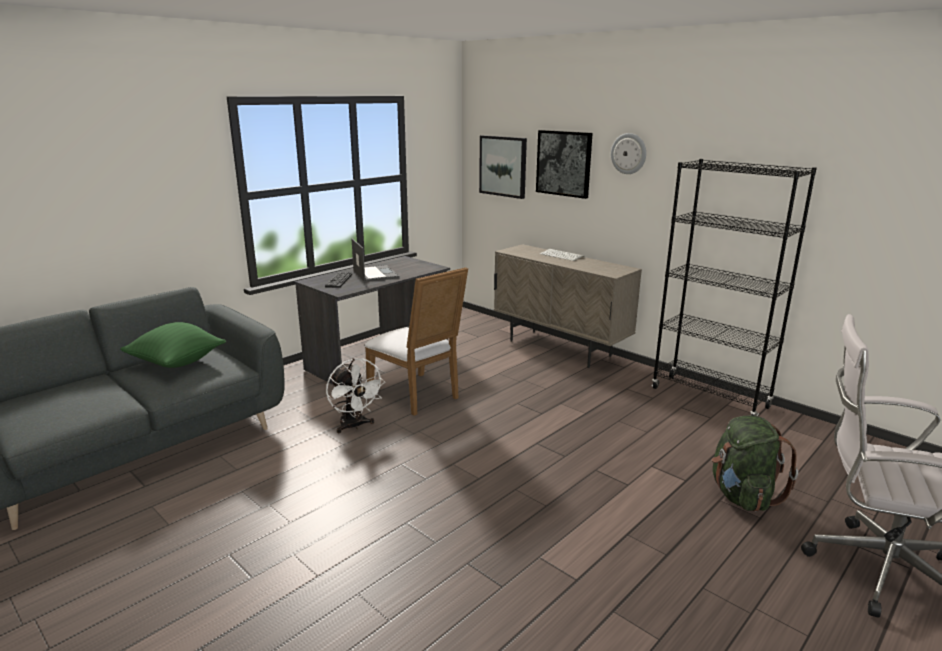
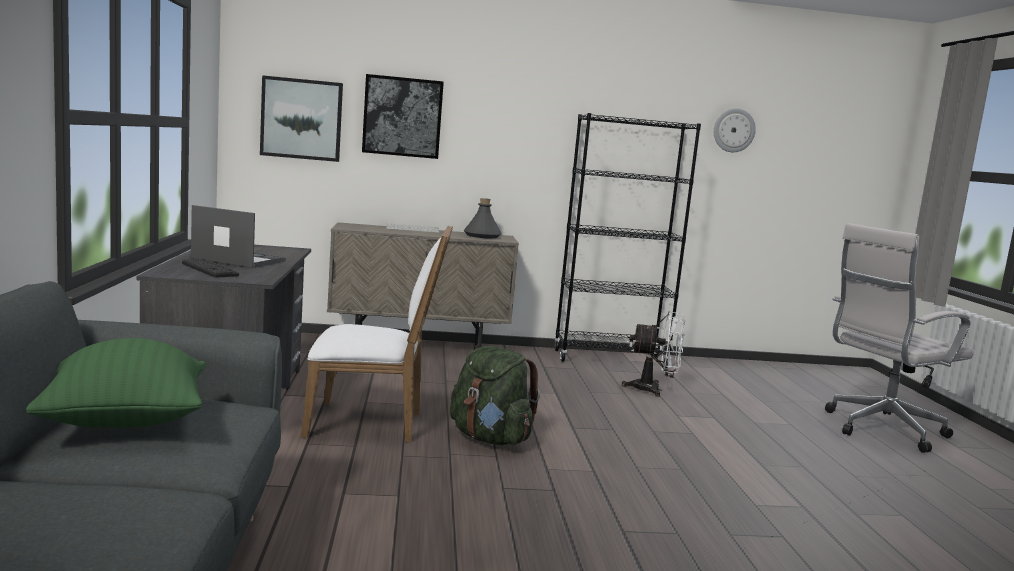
camera: 50 degrees left, 10 degrees down
white fan [326,358,385,433] -> white fan moved to [622,312,685,397]
wall clock [611,133,646,174] -> wall clock moved to [714,108,756,152]
green backpack [712,415,798,511] -> green backpack moved to [450,346,540,445]
none -> grey bottle [464,198,502,238]

